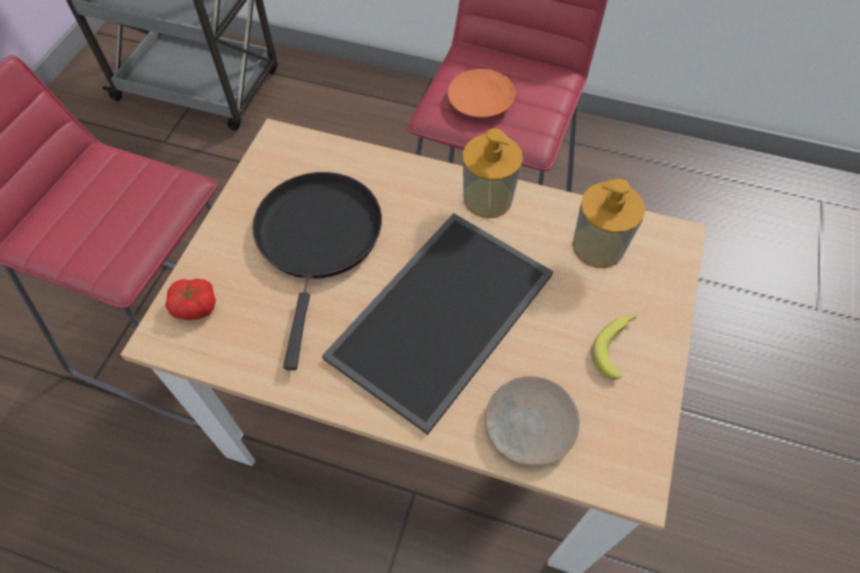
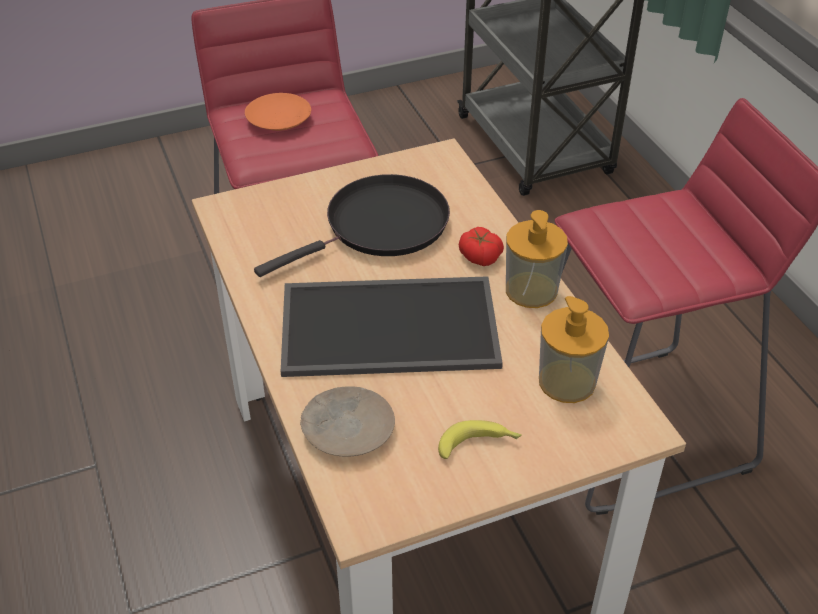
camera: 50 degrees right, 15 degrees down
tomato [166,279,216,320] -> tomato moved to [459,227,504,266]
orange plate [448,69,515,117] -> orange plate moved to [245,93,311,131]

